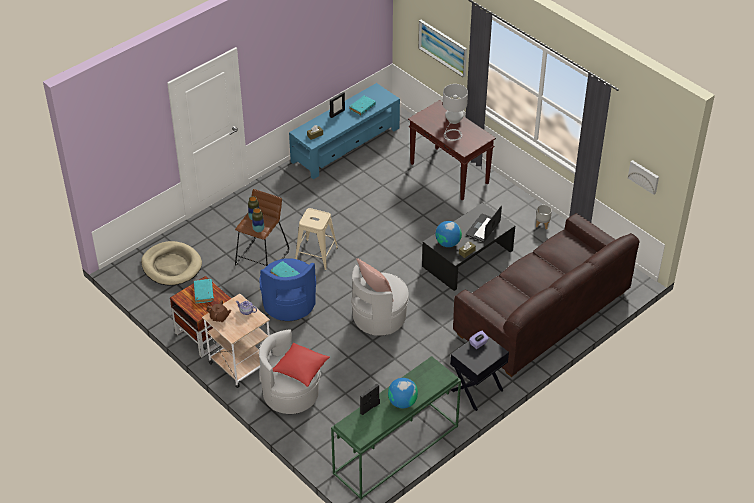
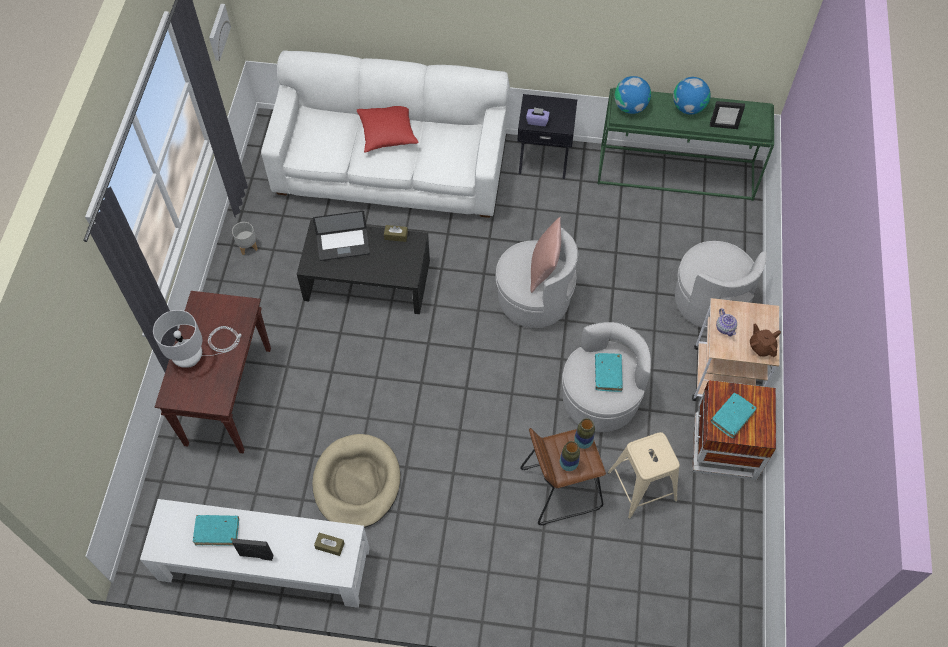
camera: 130 degrees left, 15 degrees up
beige dog bed [141,241,202,286] -> beige dog bed moved to [312,434,400,528]
blue armchair [259,258,316,321] -> white armchair [562,322,651,432]
red pillow [272,343,330,387] -> red pillow moved to [357,106,419,152]
blue tv stand [289,83,400,179] -> white tv stand [140,499,370,608]
beige stool [295,208,338,270] -> beige stool moved to [608,432,680,519]
picture [418,20,467,78] -> none
globe [435,221,462,247] -> globe moved to [615,76,651,114]
brown sofa [453,213,640,377] -> white sofa [261,50,510,218]

